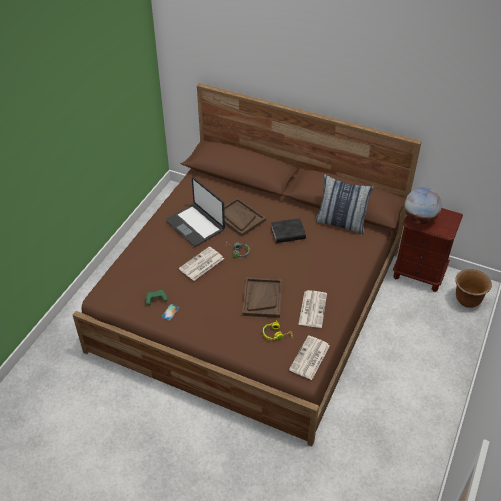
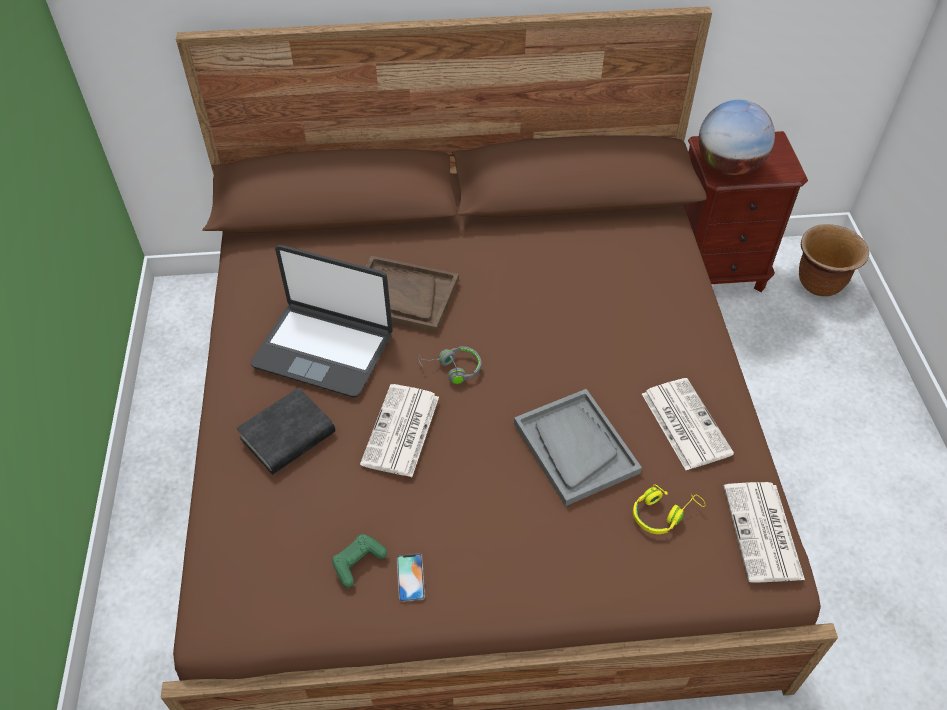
camera: 30 degrees left, 5 degrees up
brown tray [242,277,282,318] -> grey tray [514,389,642,506]
black book [271,218,306,243] -> black book moved to [237,388,335,474]
pillow [315,174,374,234] -> none

